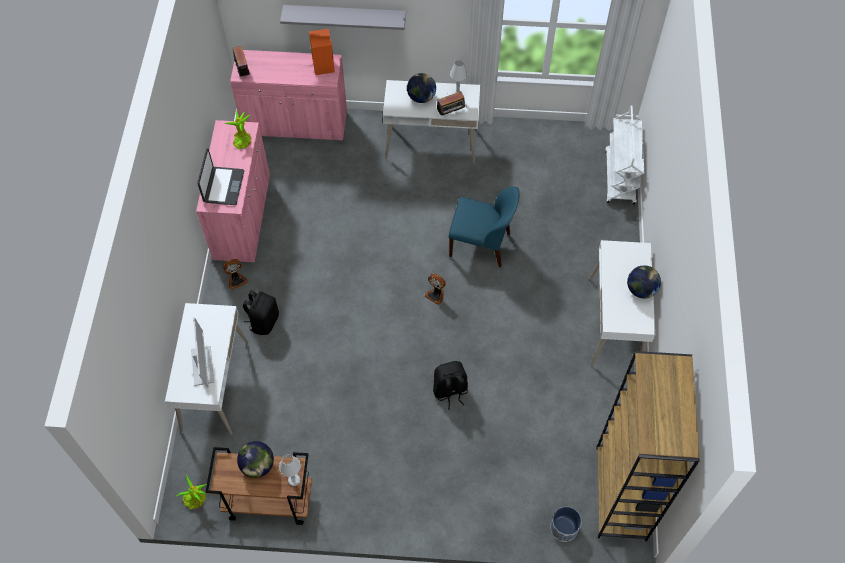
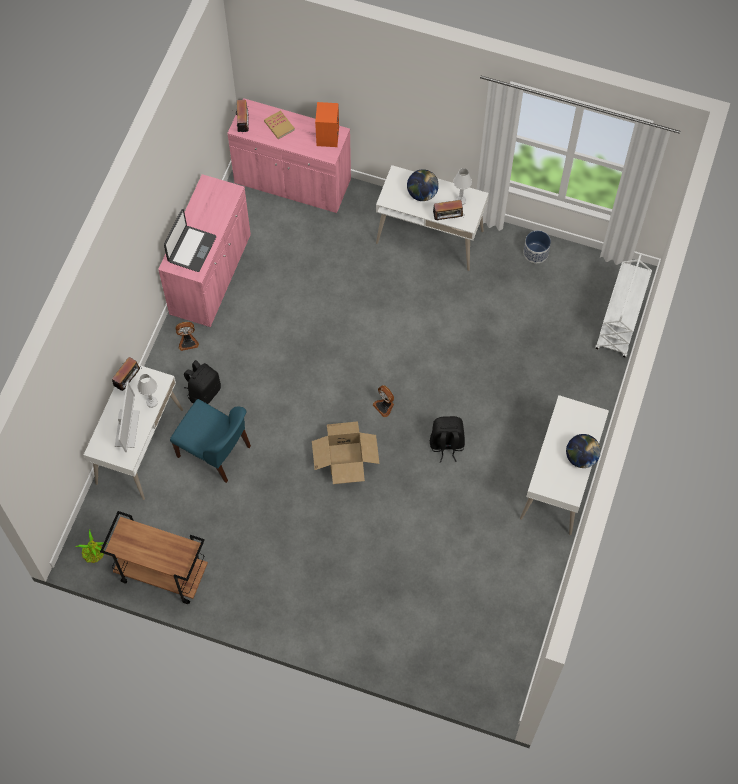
camera: 15 degrees right, 5 degrees up
potted plant [224,110,251,149] -> none
globe [237,441,274,478] -> none
white table lamp [279,454,301,486] -> white table lamp moved to [137,374,158,408]
grey shelf [280,5,406,30] -> none
black backpack [433,361,468,410] -> black backpack moved to [430,416,465,463]
blue chair [449,186,519,267] -> blue chair moved to [170,399,251,483]
planter [550,507,582,542] -> planter moved to [524,231,551,263]
brown bookcase [596,351,700,541] -> none
none -> radio [109,357,142,391]
none -> book [264,110,295,139]
none -> cardboard box [312,421,379,484]

